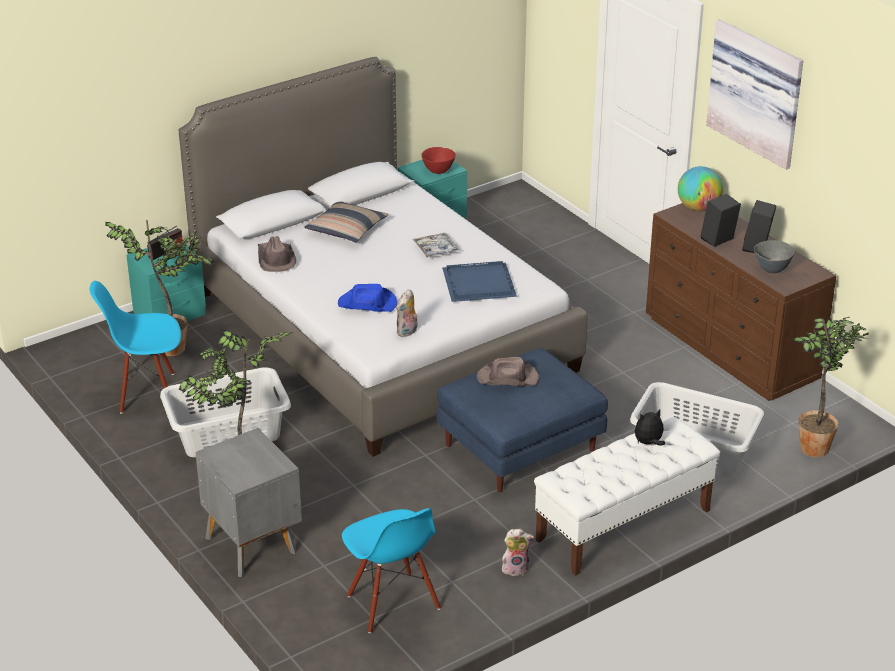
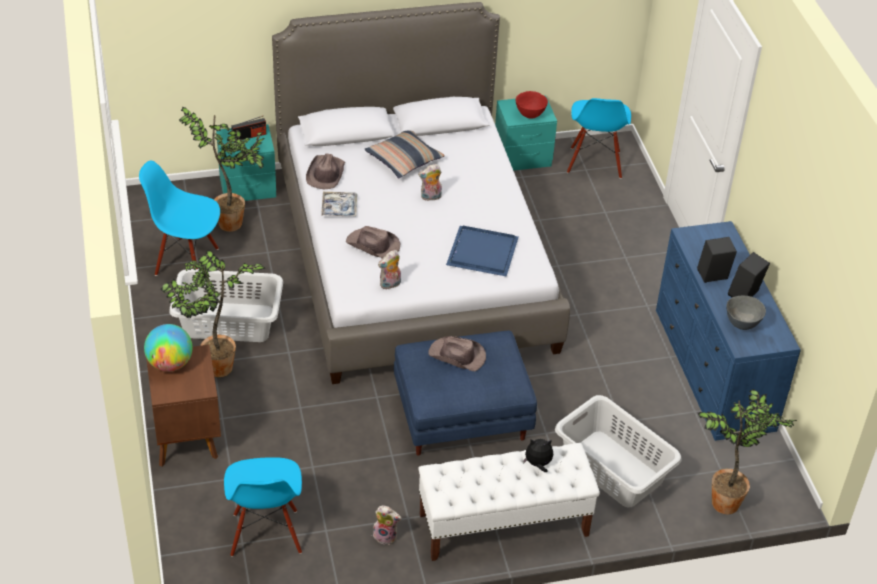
camera: 20 degrees right, 10 degrees up
grey nightstand [195,428,302,577] -> brown nightstand [146,345,221,467]
blue hat [338,284,397,312] -> brown hat [346,226,400,258]
tray [413,233,461,258] -> tray moved to [321,192,357,217]
brown dresser [646,203,836,401] -> blue dresser [656,221,801,441]
globe [678,166,723,211] -> globe moved to [144,324,193,372]
picture [706,19,803,170] -> none
none -> plush toy [418,164,442,201]
none -> blue chair [567,98,631,179]

